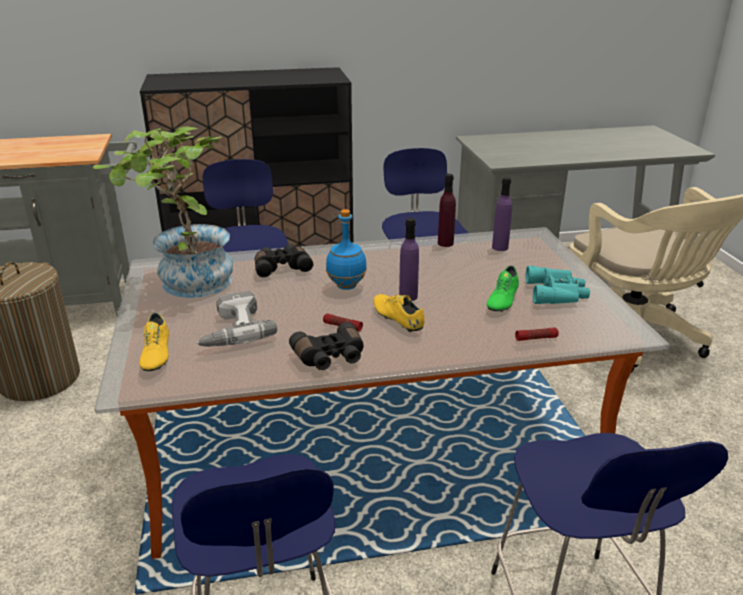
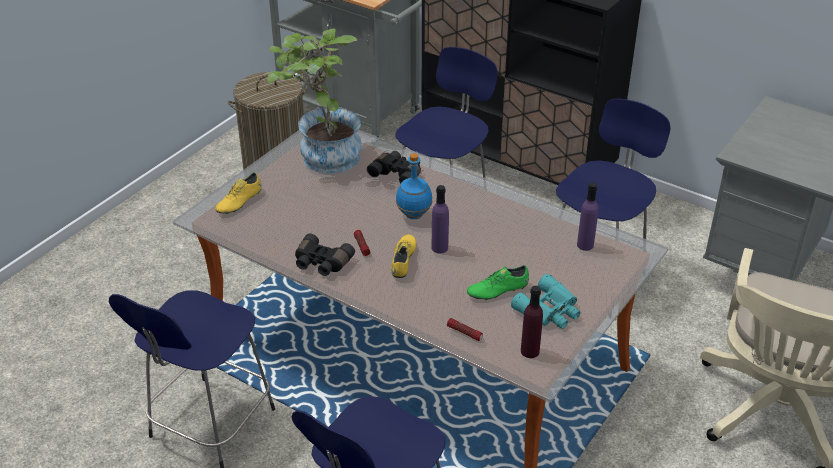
camera: 45 degrees right, 10 degrees up
power drill [196,291,277,347] -> none
purple bottle [438,174,456,247] -> purple bottle moved to [521,286,543,358]

